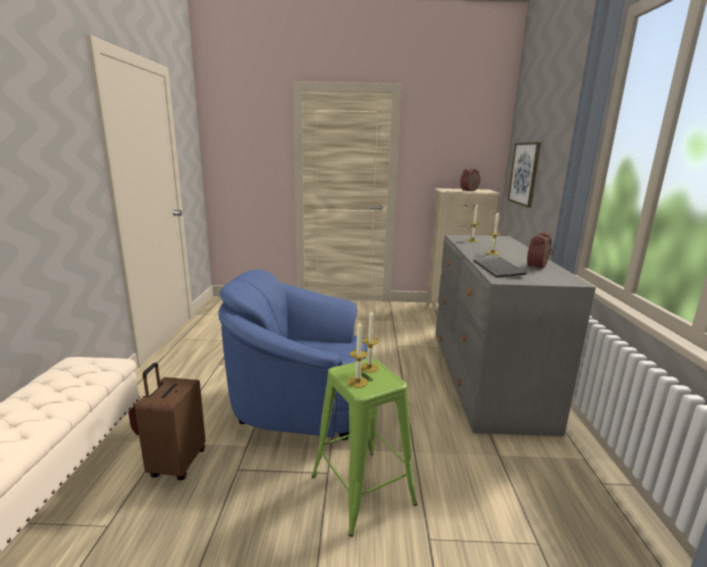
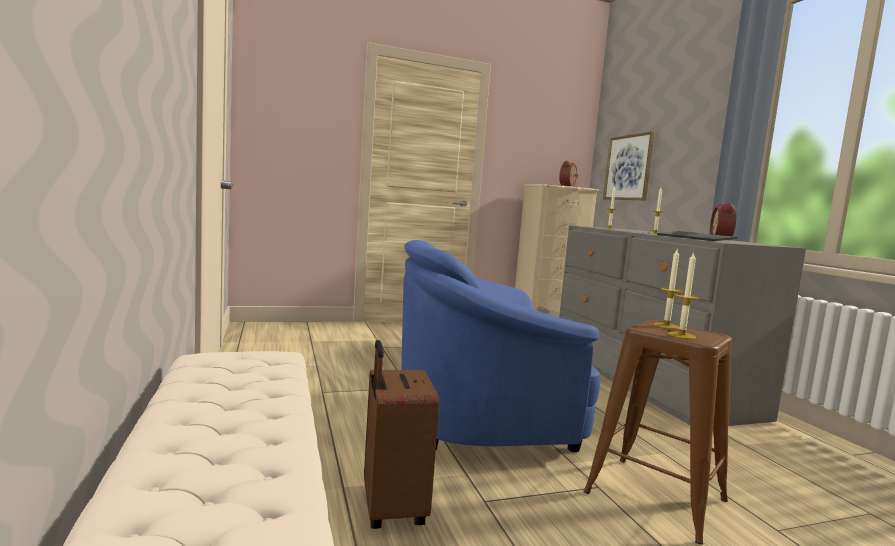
camera: 20 degrees left, 10 degrees down
green stool [312,358,417,537] -> brown stool [584,320,732,545]

